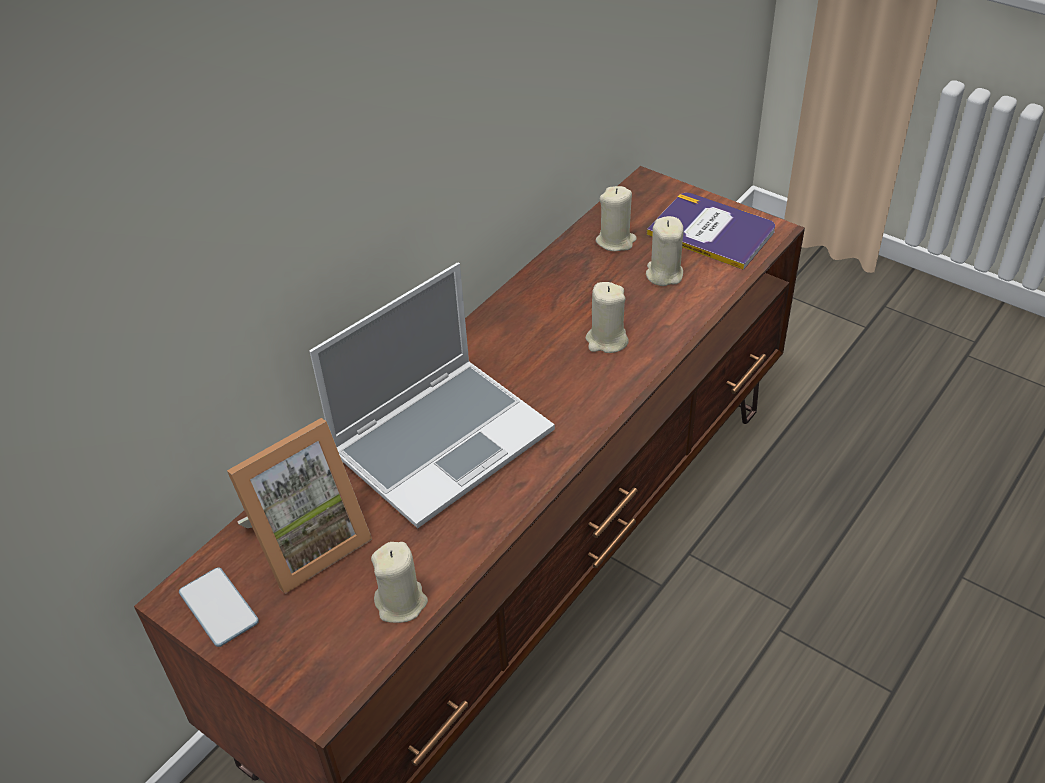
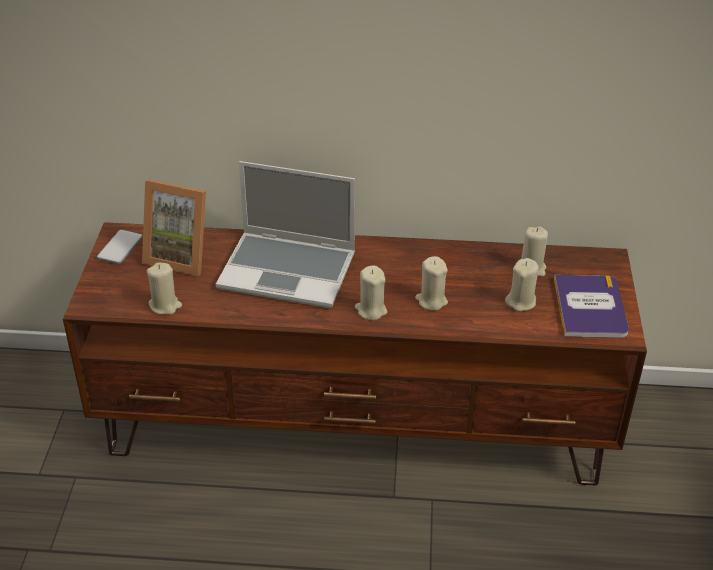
camera: 55 degrees right, 5 degrees down
none -> beige candle [355,266,387,320]

